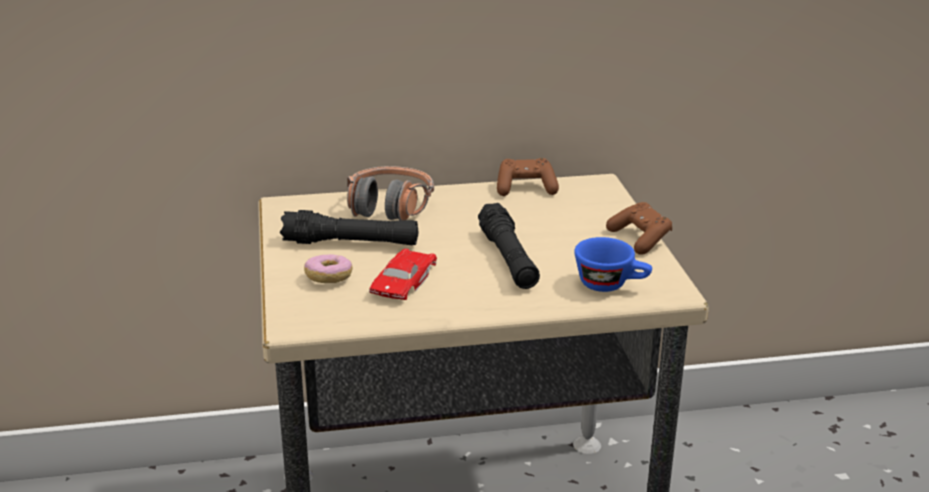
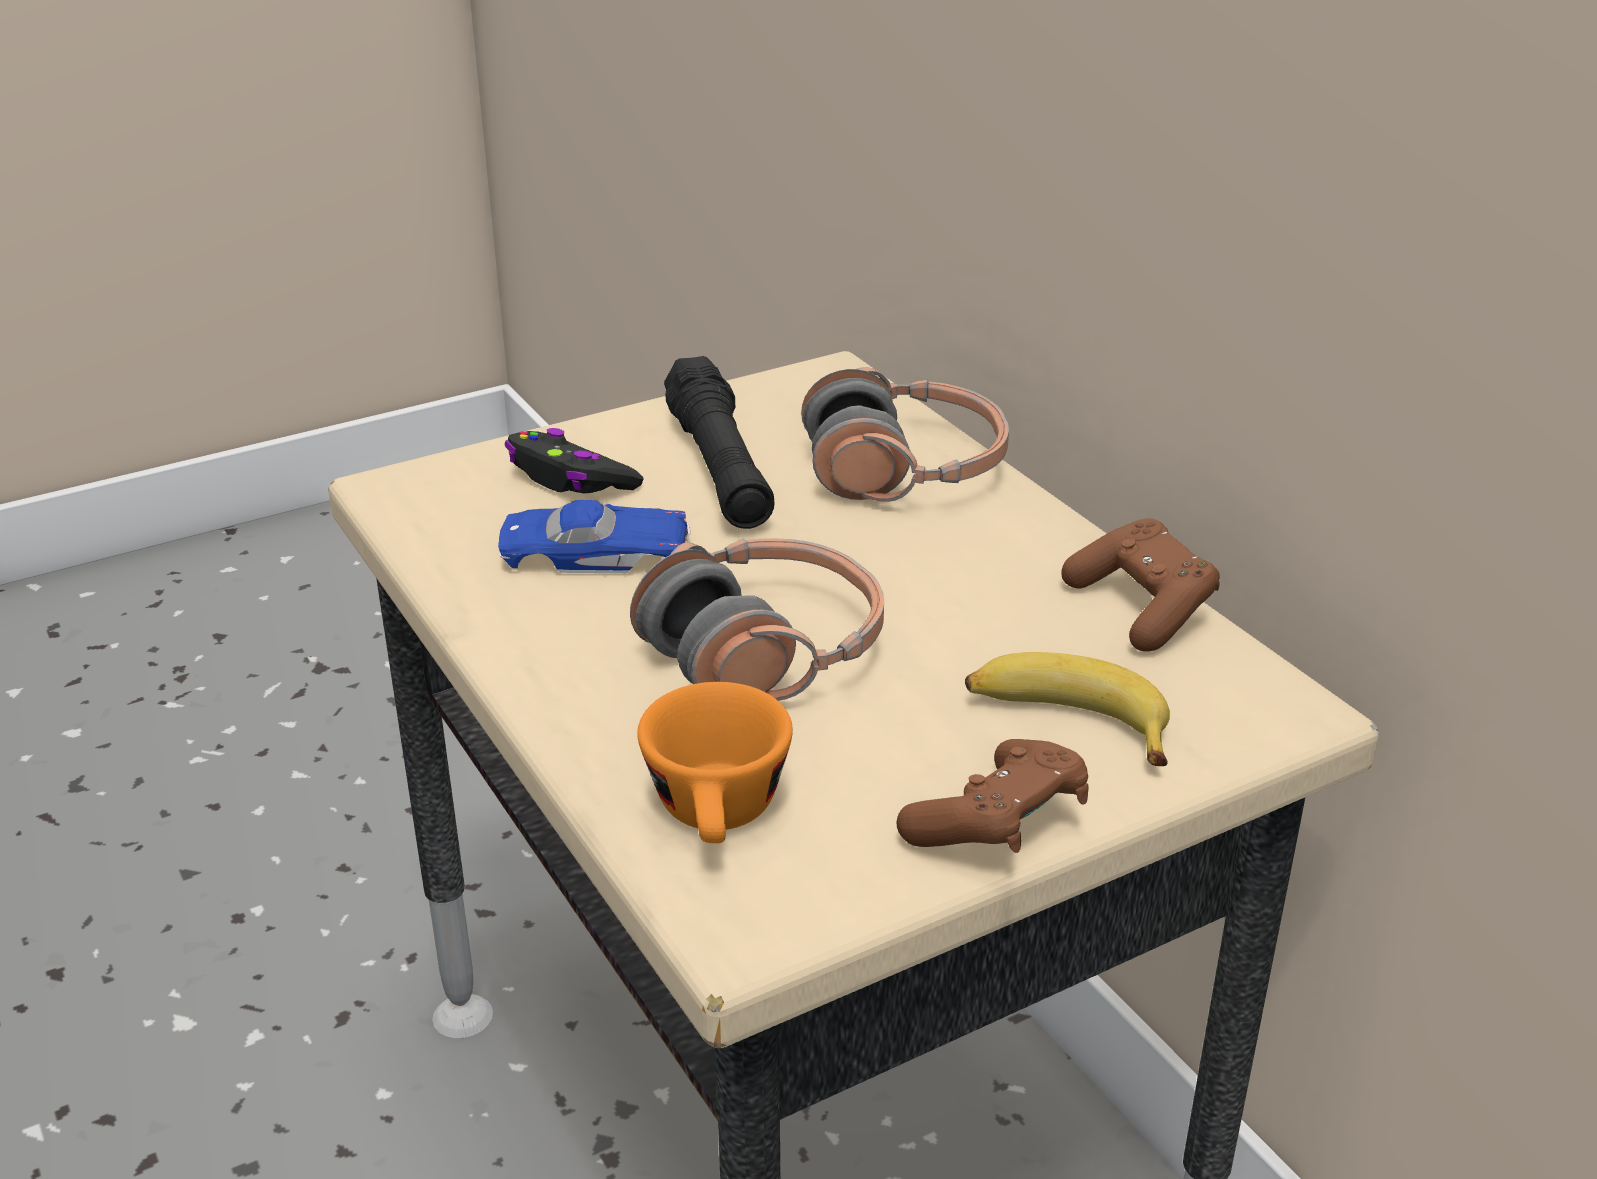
camera: 70 degrees right, 5 degrees up
donut [304,254,353,283] -> black game controller [504,428,644,493]
red toy car [369,249,437,300] -> blue toy car [498,500,691,573]
black flashlight [478,203,540,289] -> headphones [630,538,884,701]
blue cup [574,237,652,292] -> orange cup [638,682,793,843]
none -> banana [965,652,1170,766]

